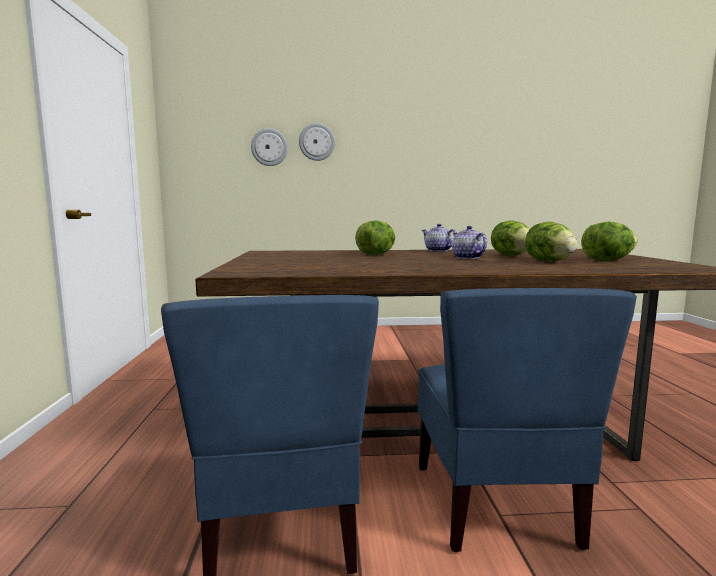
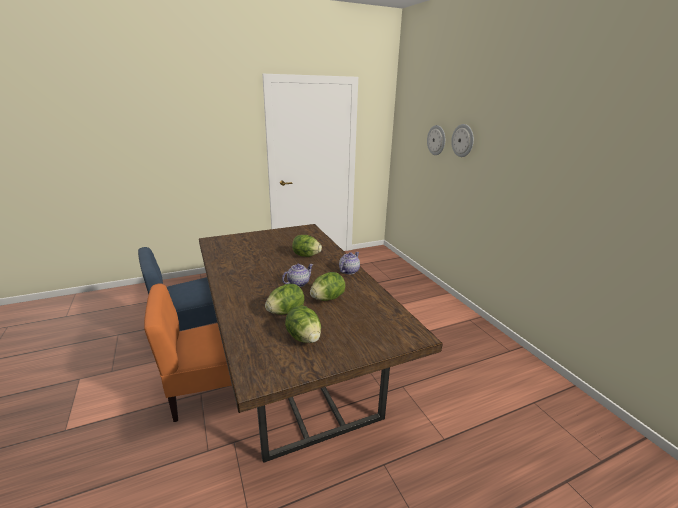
camera: 70 degrees right, 15 degrees up
blue chair [418,288,637,552] -> orange chair [144,283,232,422]

